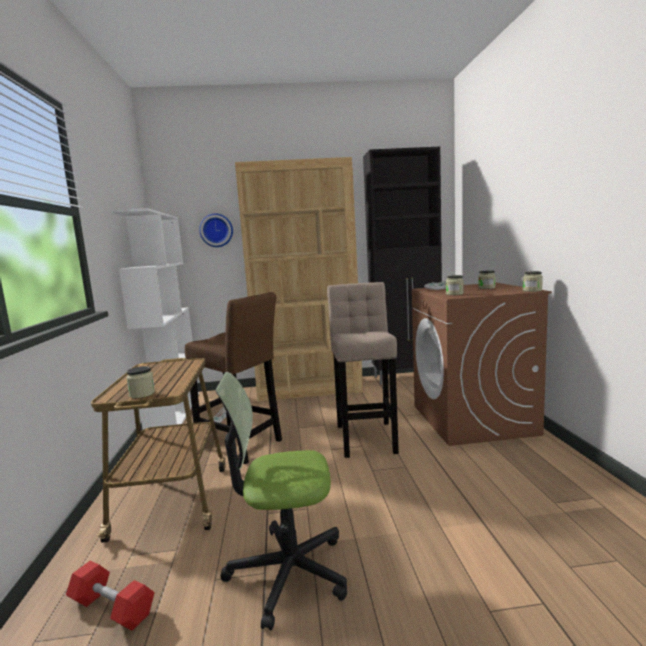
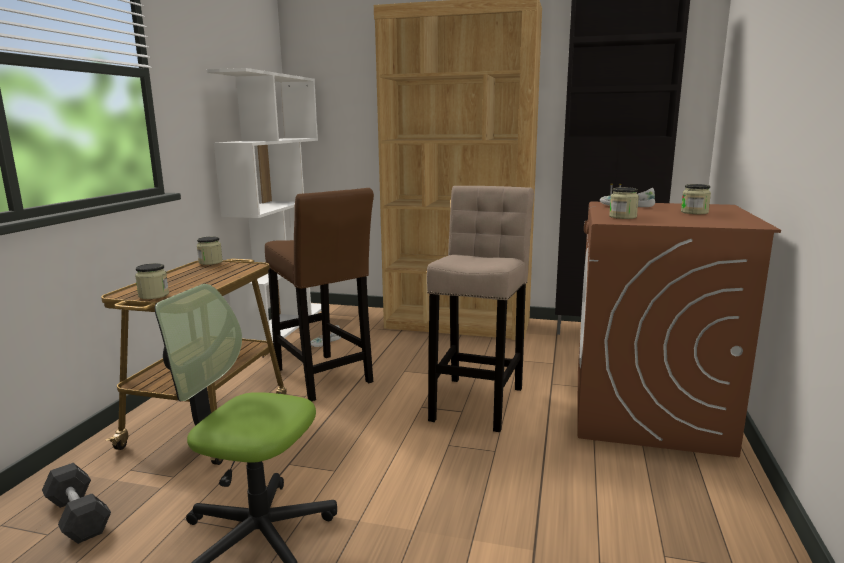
camera: 20 degrees right, 5 degrees up
red dumbbell [66,561,155,631] -> black dumbbell [42,463,111,544]
wall clock [199,214,233,247] -> none
jar [523,271,543,292] -> jar moved to [197,236,223,265]

